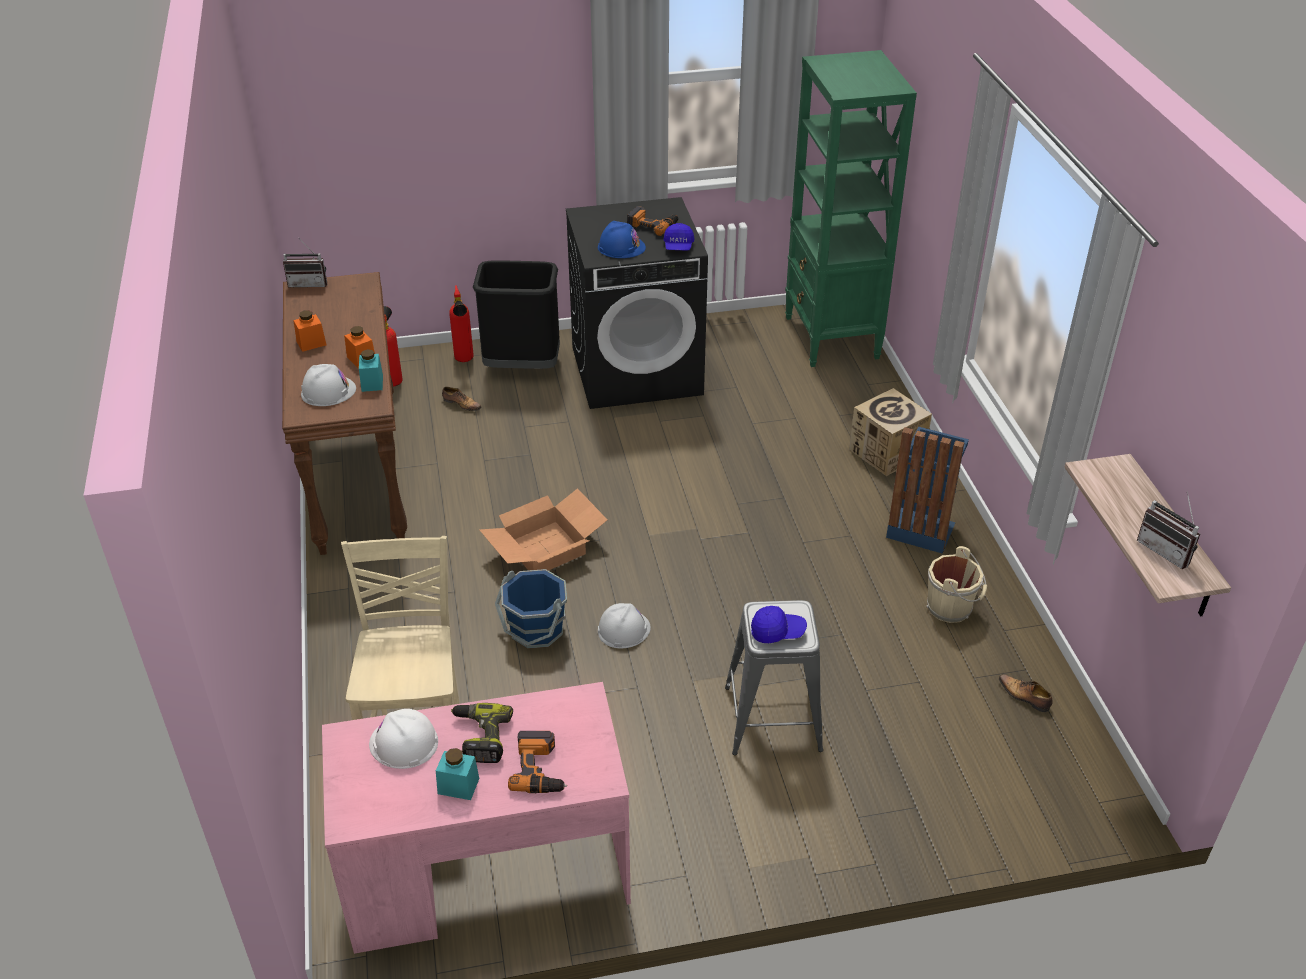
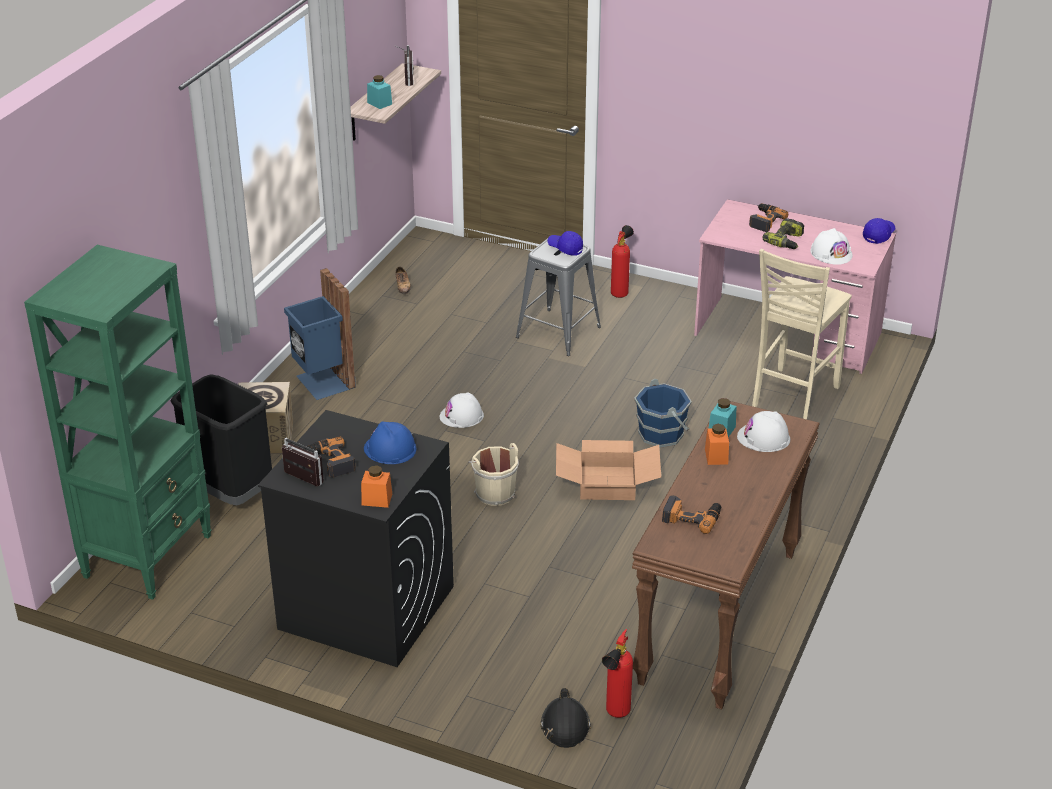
camera: 145 degrees left, 5 degrees down
radio [283,240,327,288] -> radio moved to [282,438,324,487]
orange jar [293,310,326,352] -> orange jar moved to [361,465,392,508]
turquoise jar [436,748,479,800] -> turquoise jar moved to [367,75,392,109]
shoe [442,387,482,411] -> none
fire extinguisher [449,285,474,362] -> fire extinguisher moved to [611,225,634,298]
black trash can [473,260,560,369] -> black trash can moved to [170,374,272,505]
white hard hat [598,603,651,648] -> white hard hat moved to [440,392,484,428]
blue cap [664,223,695,251] -> blue cap moved to [863,218,896,244]
beige bucket [926,546,987,623] -> beige bucket moved to [468,443,519,506]
none -> black hard hat [541,688,591,748]
none -> power drill [662,495,721,534]

